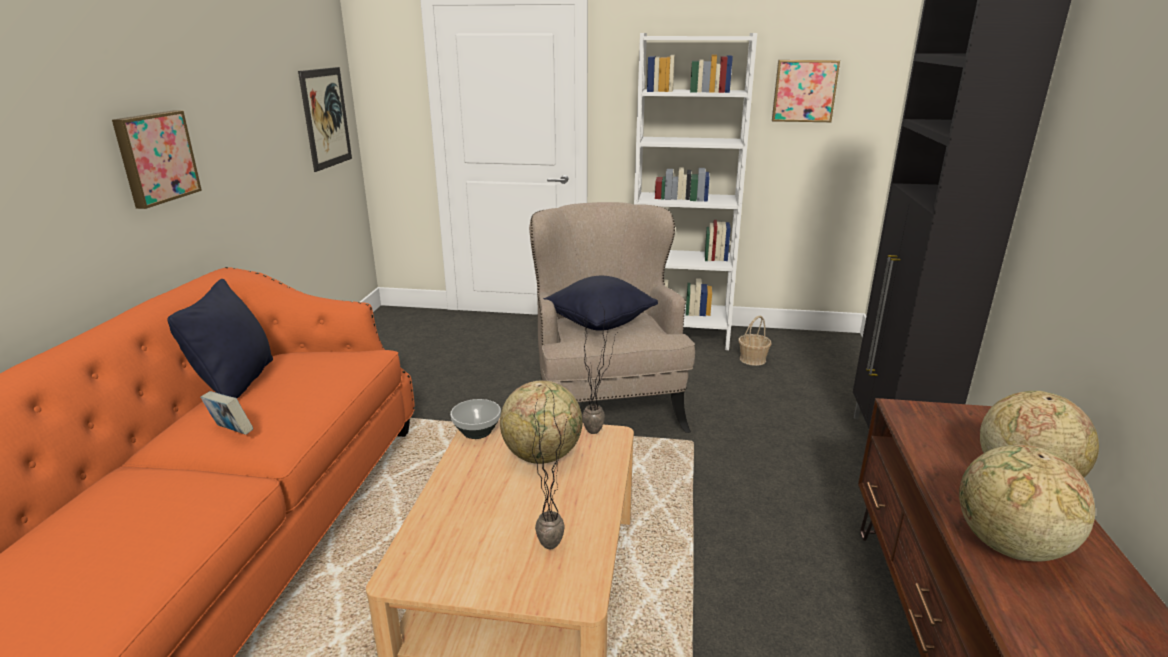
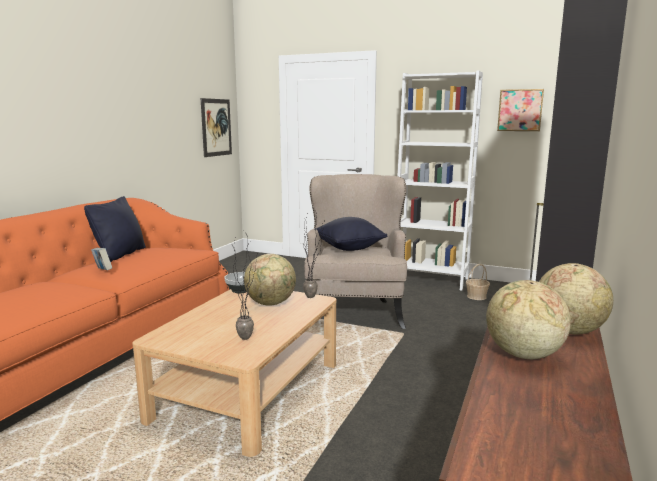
camera: 15 degrees right, 10 degrees down
picture [112,110,202,209] -> none

